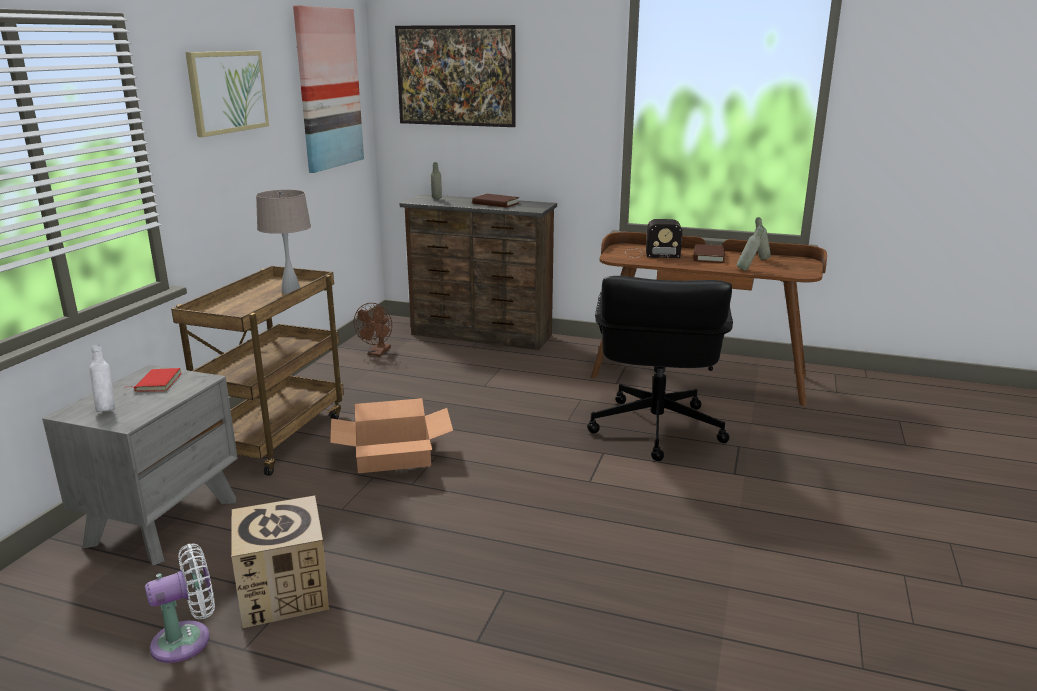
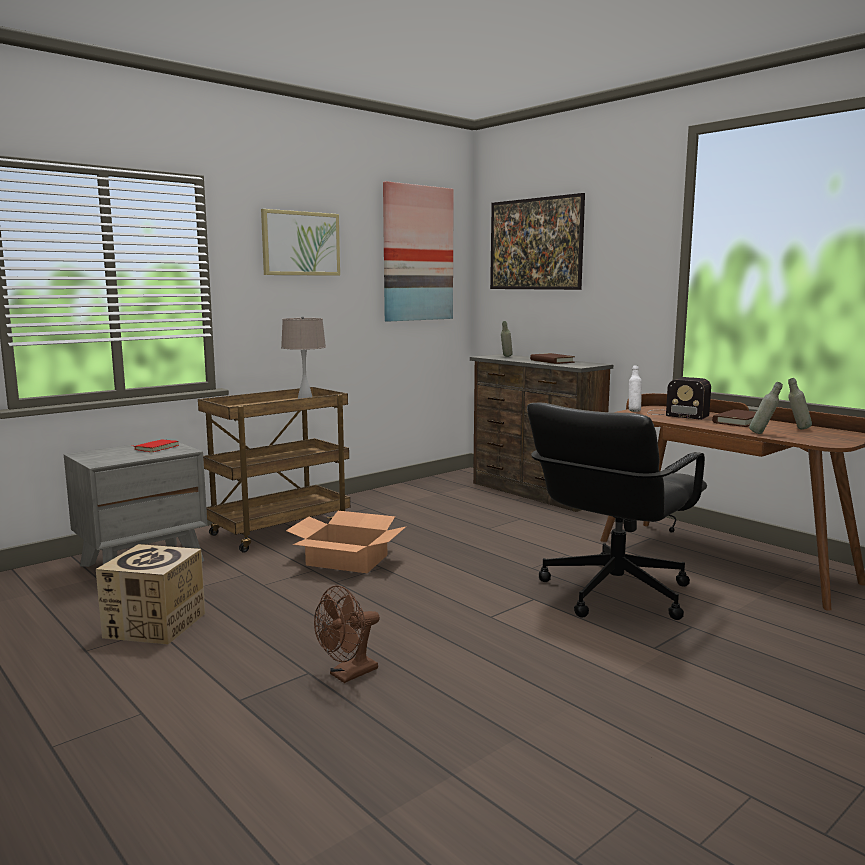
camera: 30 degrees right, 10 degrees down
white bottle [90,345,115,412] -> white bottle moved to [629,366,642,412]
white fan [145,543,215,663] -> none
brown fan [354,303,392,356] -> brown fan moved to [314,586,380,683]

